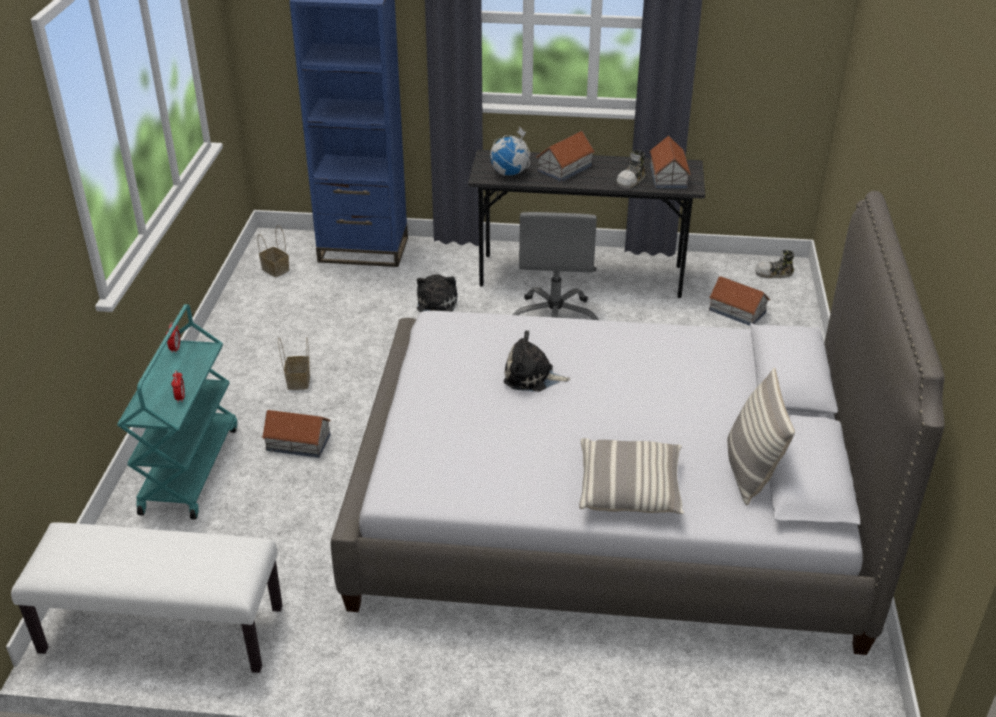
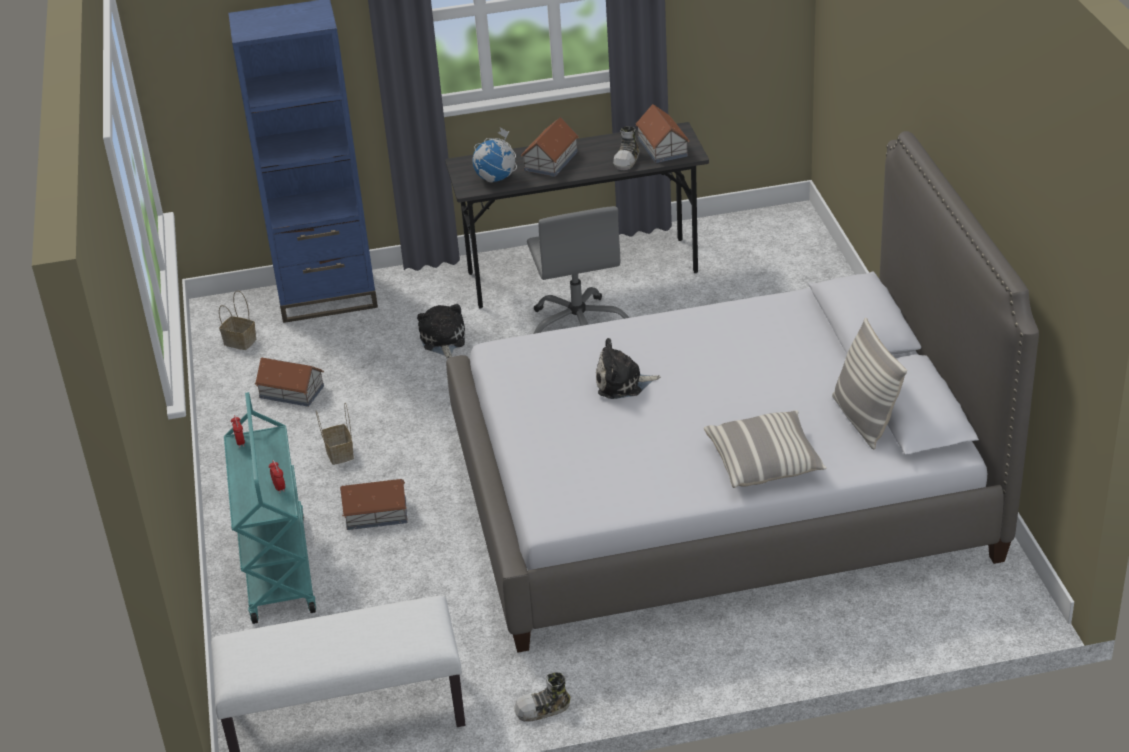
camera: 15 degrees left, 0 degrees up
toy house [709,276,770,326] -> toy house moved to [255,358,324,407]
shoe [755,250,794,278] -> shoe moved to [514,672,571,722]

